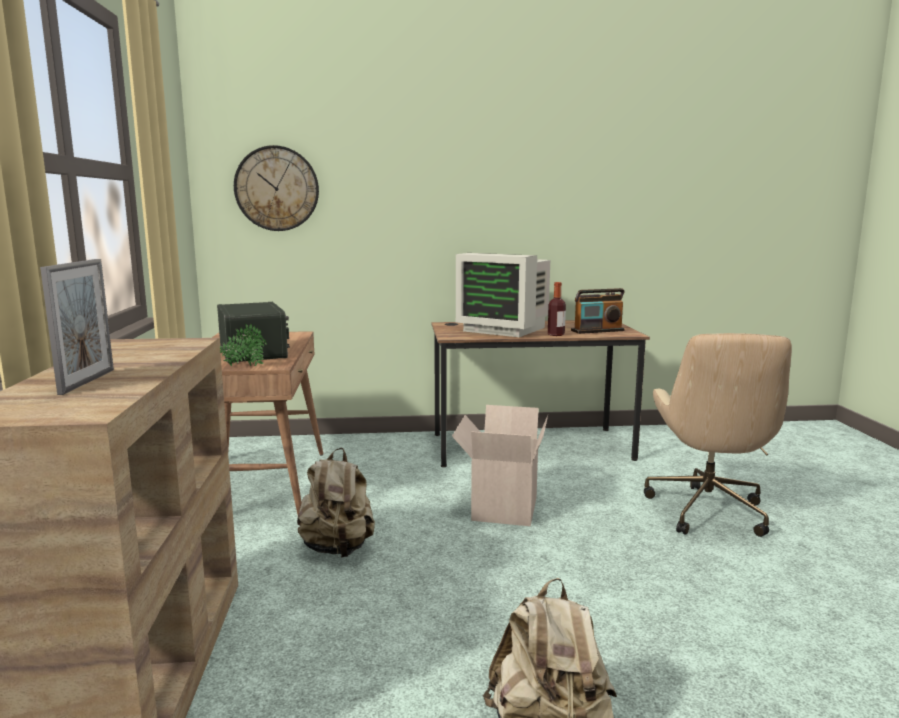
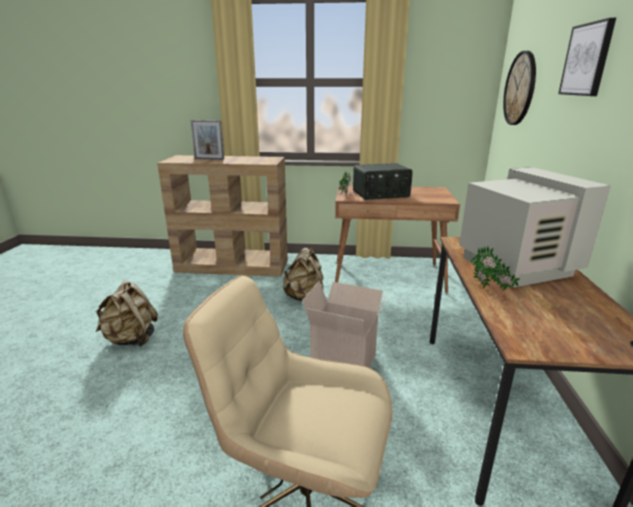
camera: 100 degrees right, 10 degrees up
monitor [456,253,550,337] -> monitor turned 120 degrees clockwise [459,167,611,288]
bottle [548,282,566,336] -> potted plant [471,246,520,291]
radio [571,288,625,334] -> none
none -> picture [558,18,616,96]

